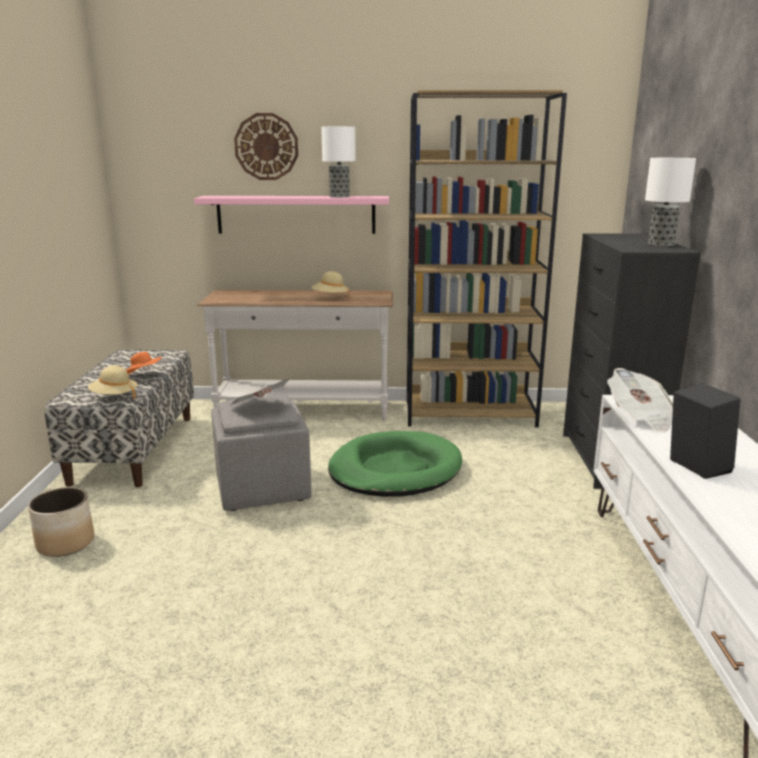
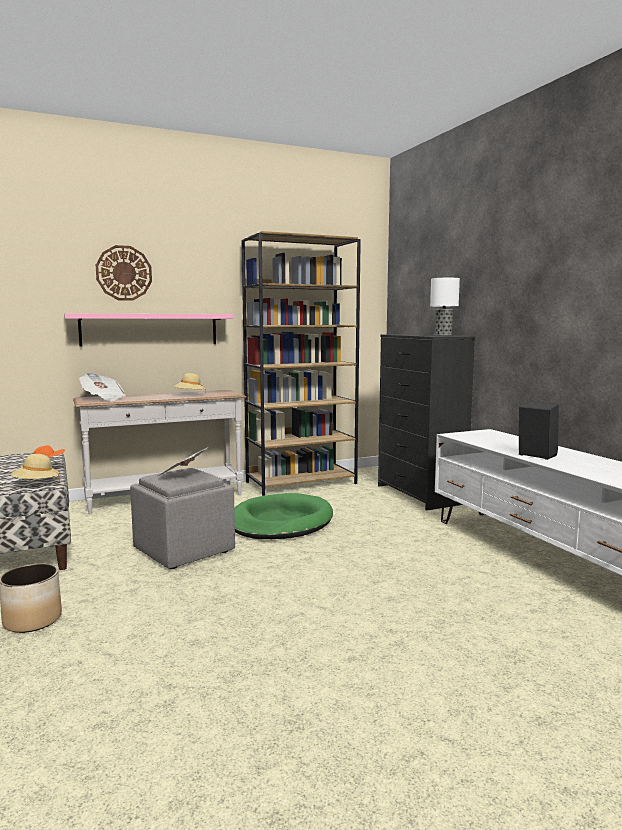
camera: 25 degrees left, 10 degrees down
table lamp [321,126,356,198] -> none
newspaper [607,368,673,433] -> newspaper moved to [79,373,126,401]

